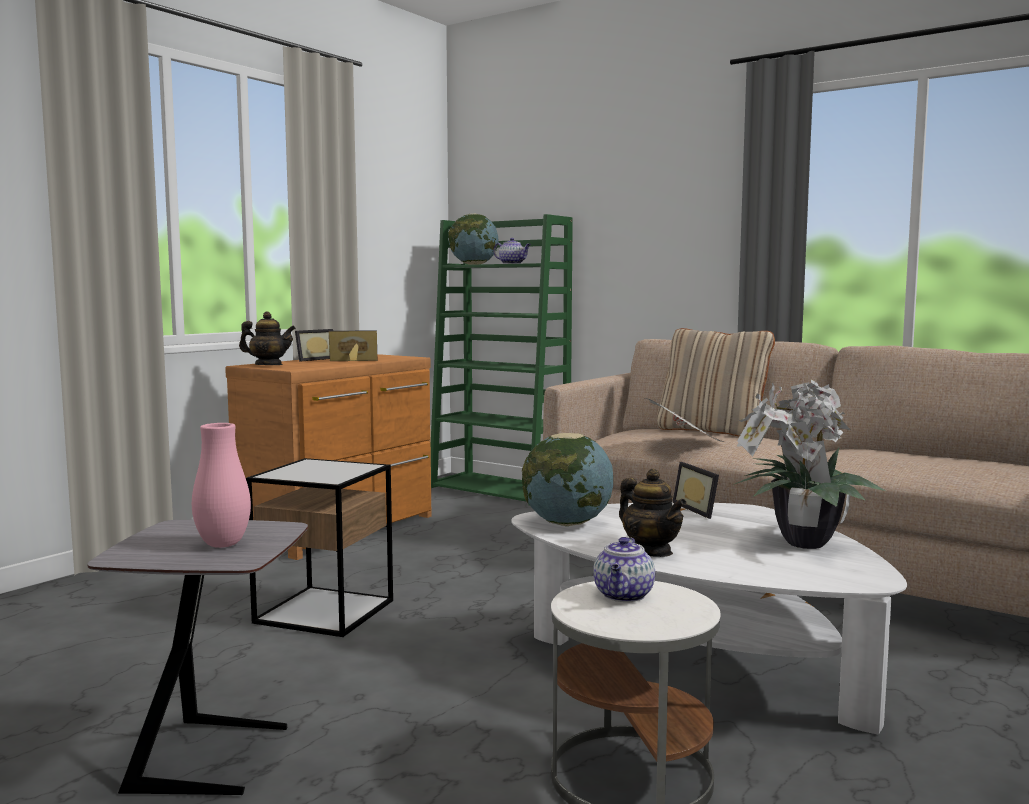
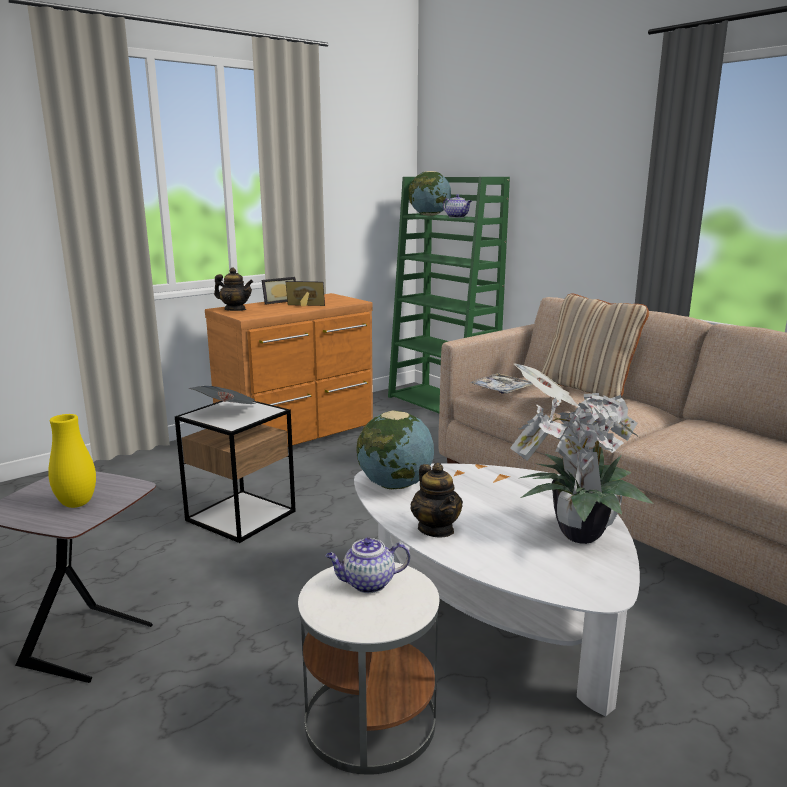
camera: 15 degrees right, 10 degrees up
pink vase [192,423,251,548] -> yellow vase [48,414,96,508]
teapot [593,537,655,602] -> teapot turned 45 degrees clockwise [326,538,410,593]
picture frame [672,462,719,519] -> none
none -> newspaper [189,386,256,404]
none -> tray [468,373,533,394]

